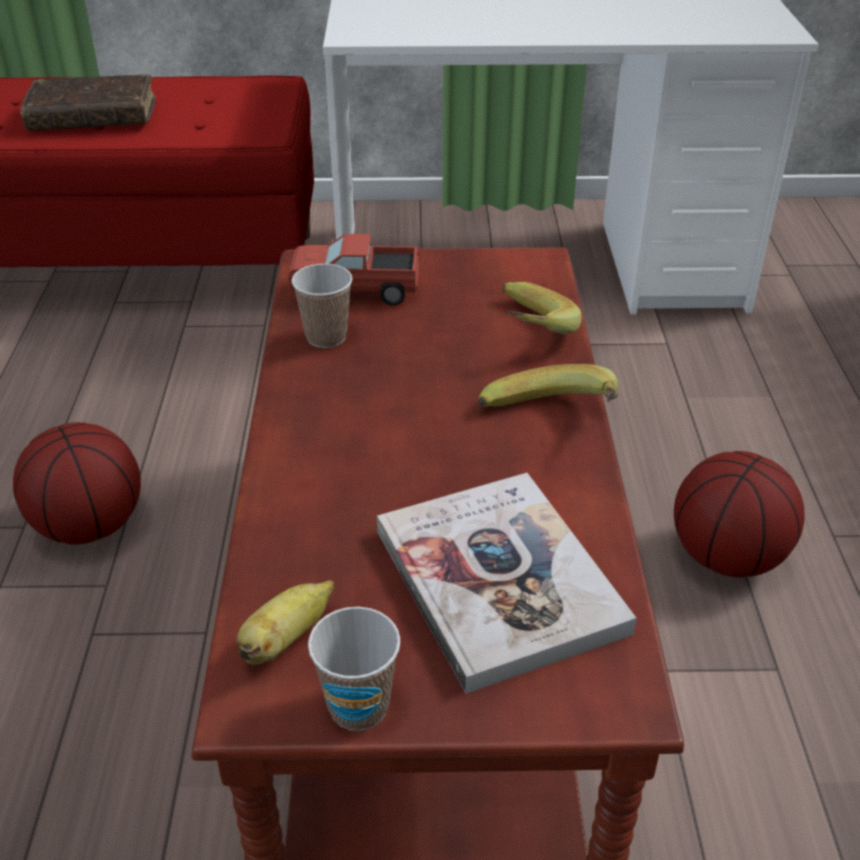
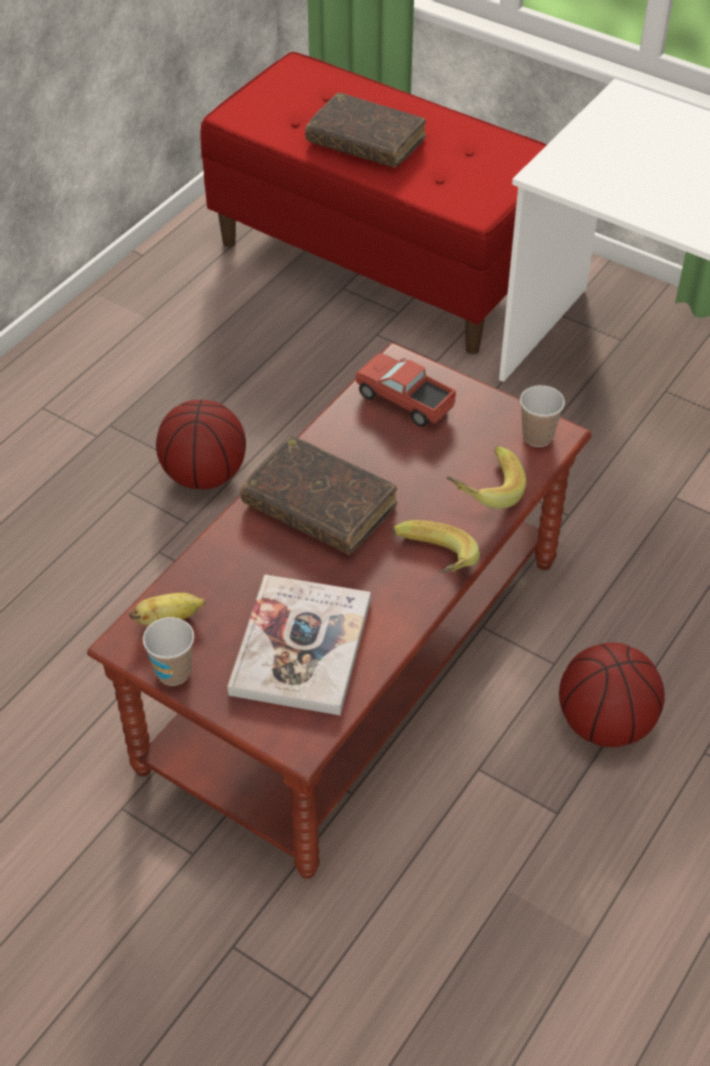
camera: 35 degrees right, 10 degrees up
cup [292,264,353,348] -> cup moved to [520,385,565,447]
none -> brown book [240,435,398,555]

